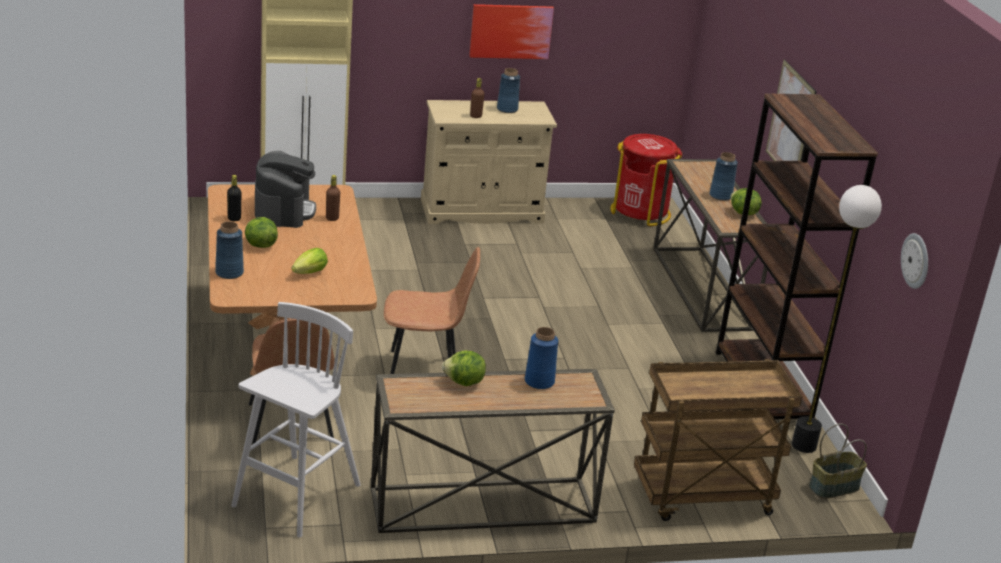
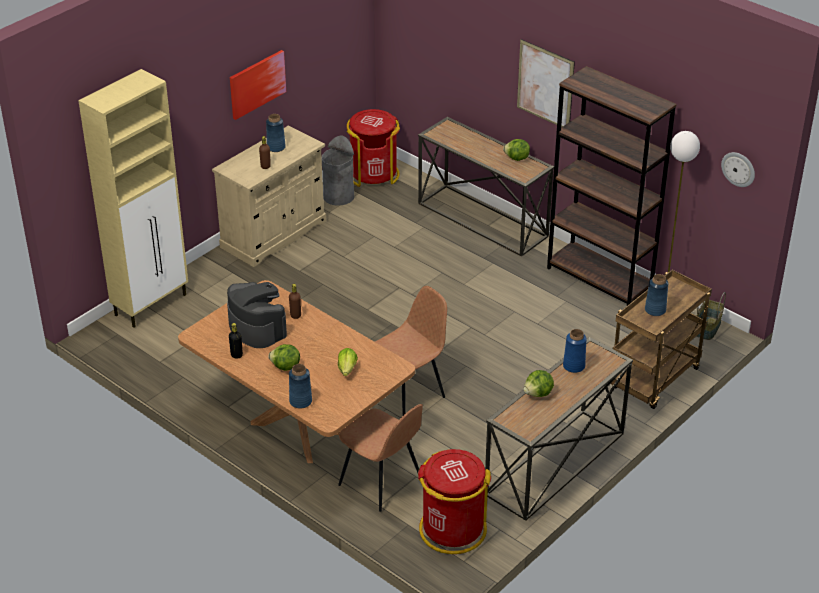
camera: 35 degrees left, 10 degrees up
white stool [231,302,361,538] -> red trash can [418,449,491,554]
blue vase [710,152,738,201] -> blue vase moved to [645,274,669,316]
none -> grey trash can [322,135,354,206]

